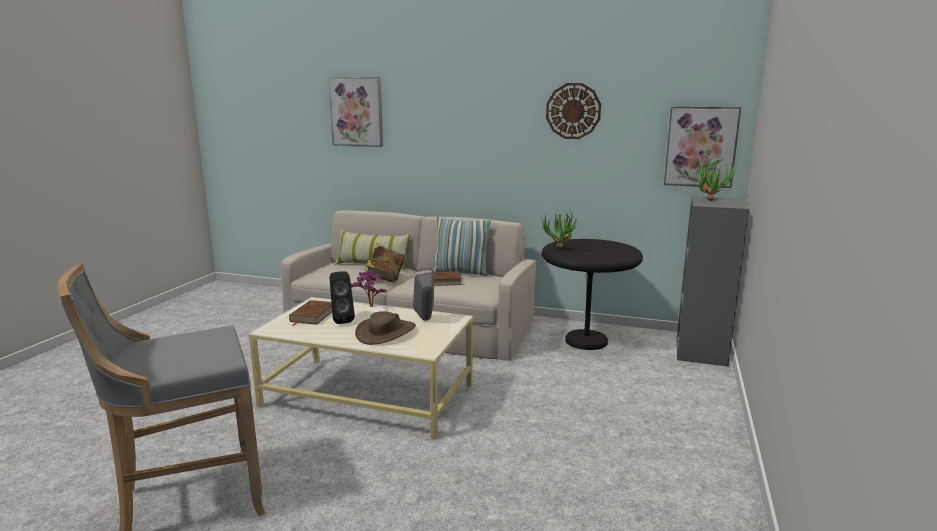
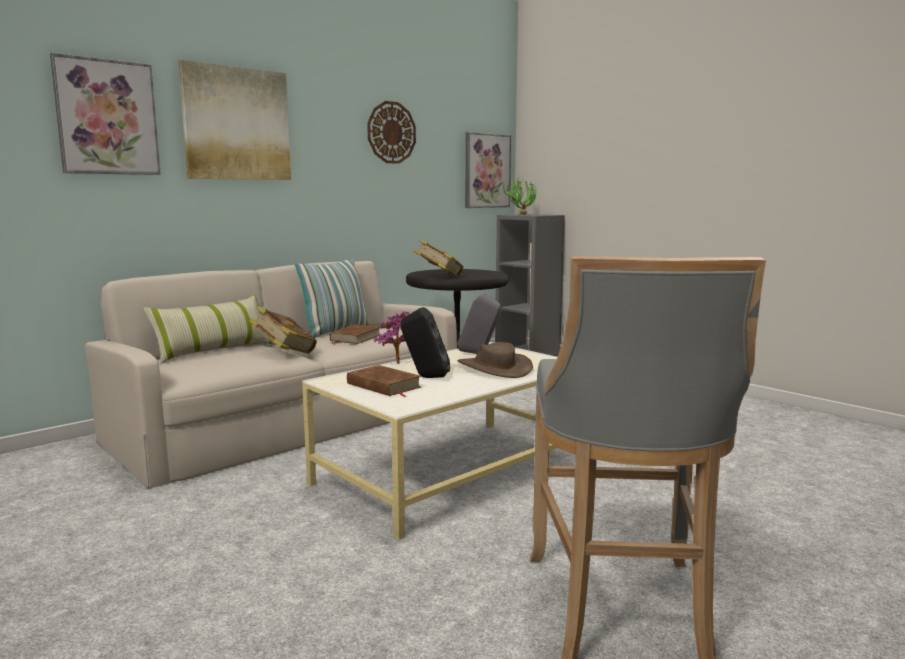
camera: 60 degrees left, 5 degrees down
potted plant [541,211,577,248] -> book [413,239,464,277]
none -> picture [179,60,291,180]

